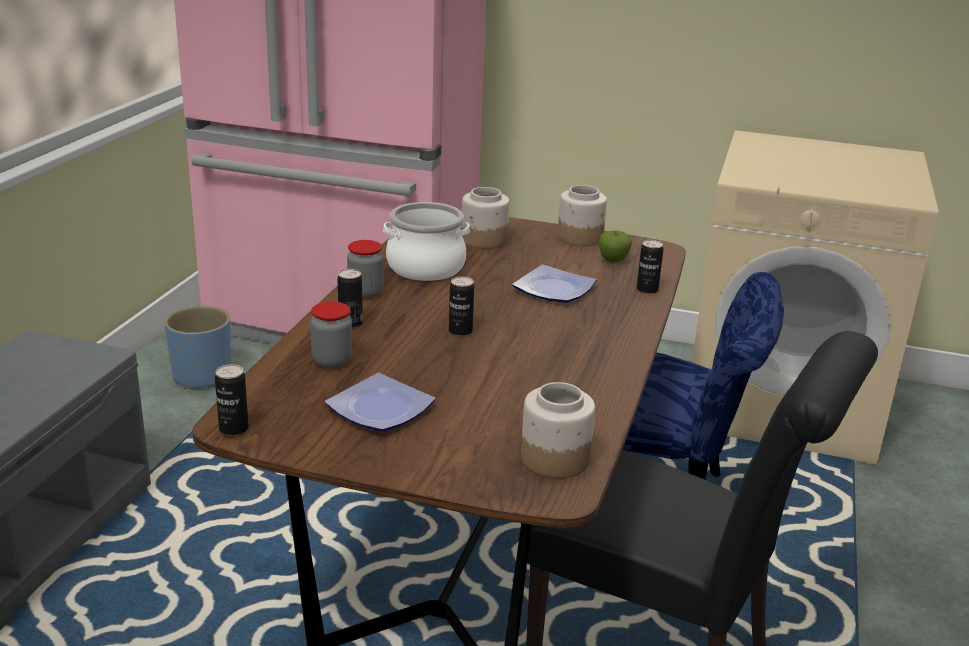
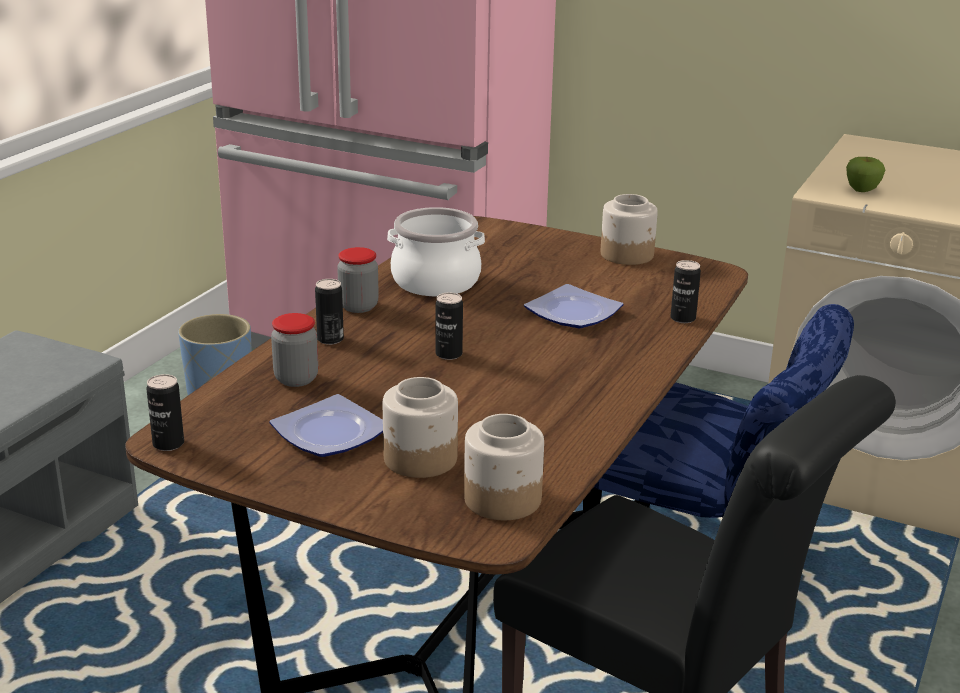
camera: 10 degrees right, 0 degrees up
jar [461,187,510,249] -> jar moved to [383,377,458,478]
apple [598,230,632,262] -> apple moved to [846,157,885,192]

